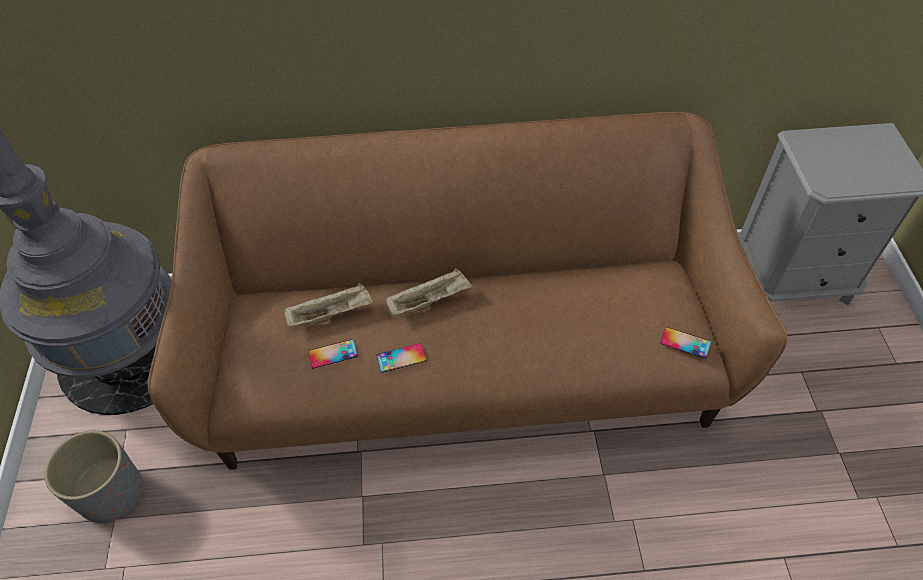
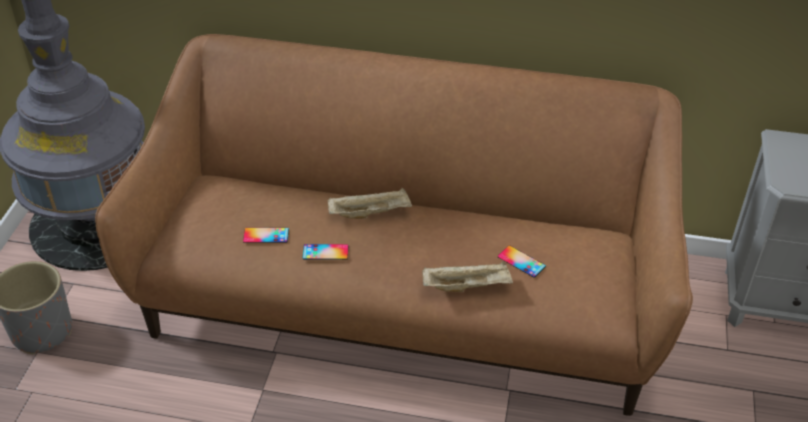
camera: 15 degrees right, 10 degrees down
beige tray [283,283,373,327] -> beige tray moved to [422,261,513,292]
phone [661,327,711,358] -> phone moved to [498,245,546,278]

